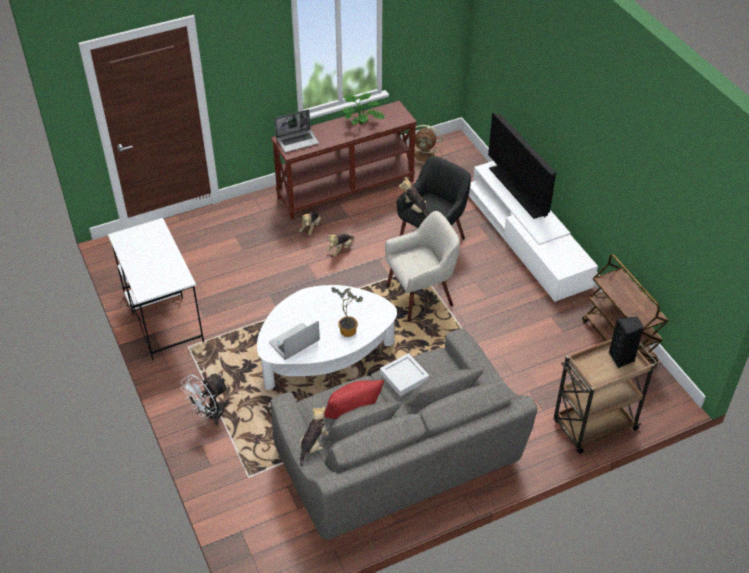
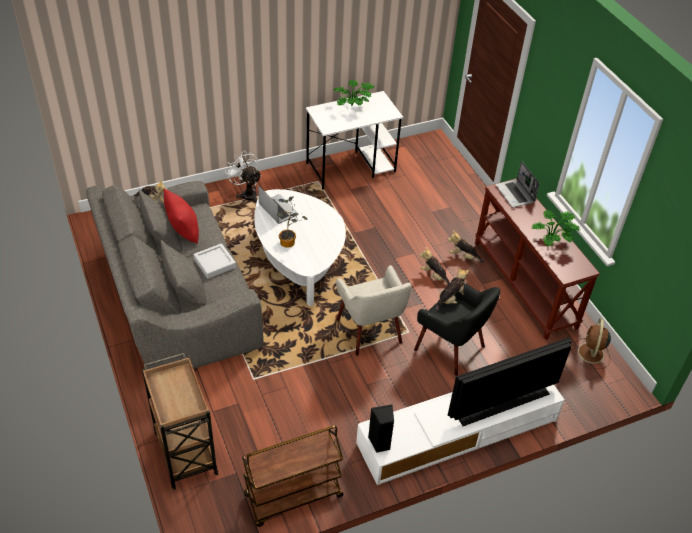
camera: 90 degrees right, 0 degrees up
black speaker [609,317,644,368] -> black speaker moved to [368,404,394,453]
none -> potted plant [333,80,374,106]

